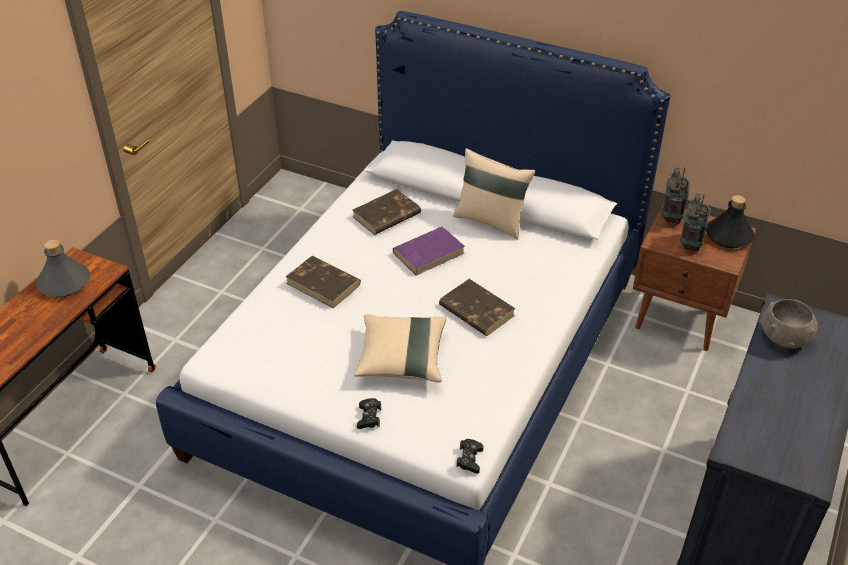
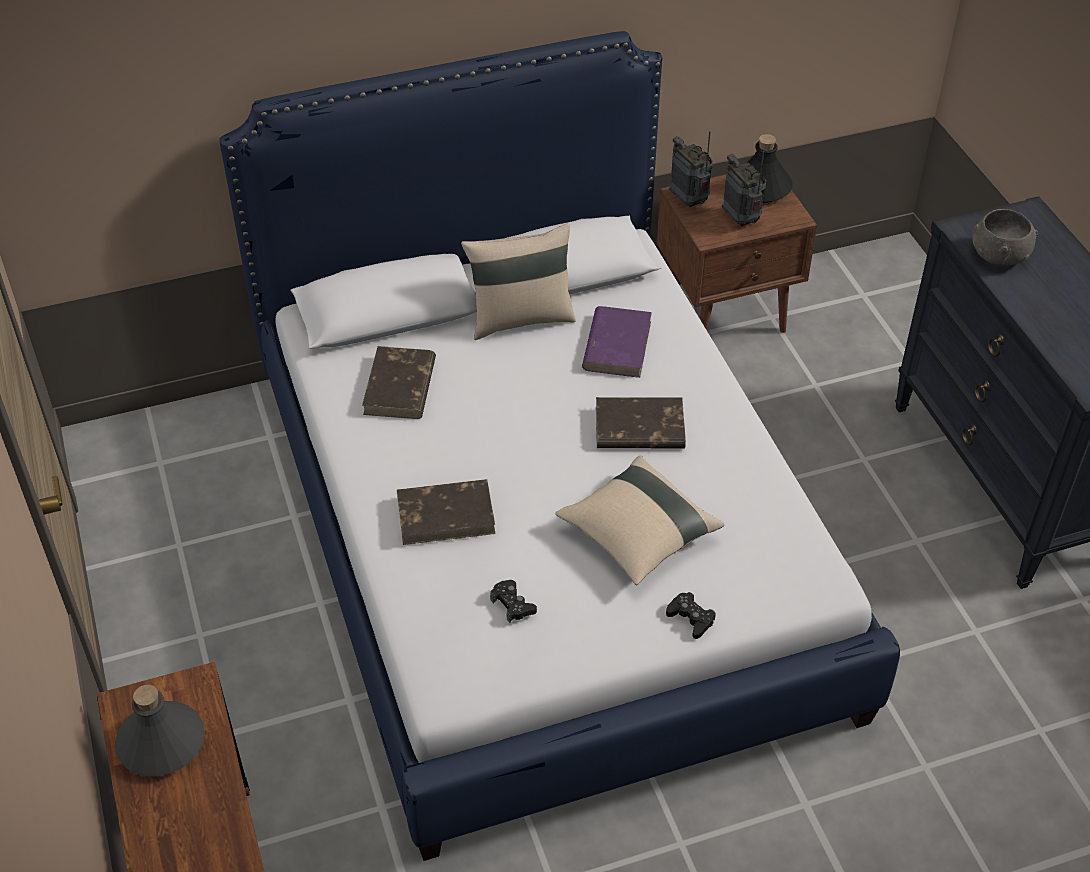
camera: 45 degrees left, 5 degrees up
purple book [393,227,465,275] -> purple book moved to [582,306,652,378]
black game controller [456,439,484,473] -> black game controller moved to [490,580,537,623]

